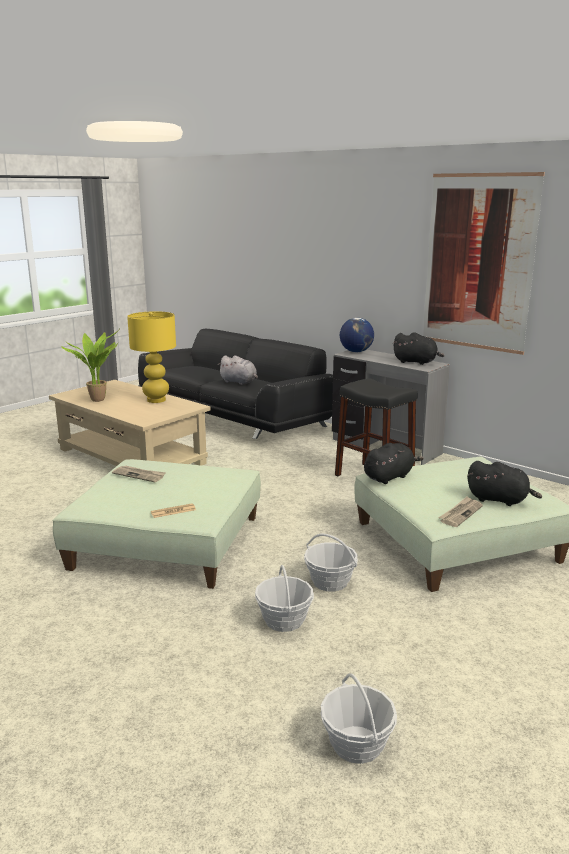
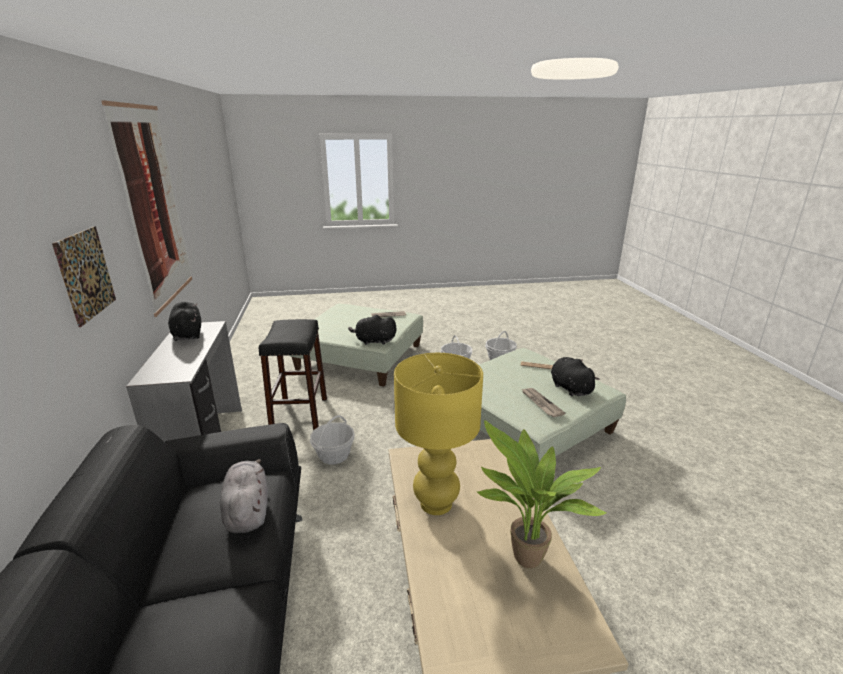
camera: 140 degrees left, 5 degrees up
basket [320,673,397,764] -> basket moved to [310,415,355,464]
globe [340,318,374,352] -> none
black plush toy [468,461,542,506] -> black plush toy moved to [551,357,599,396]
none -> picture [52,226,116,327]

